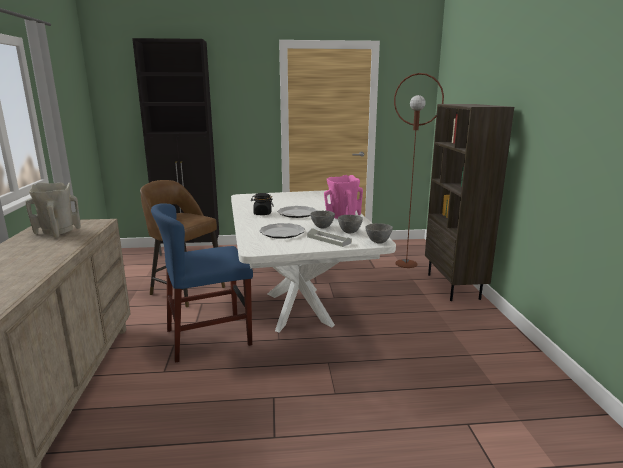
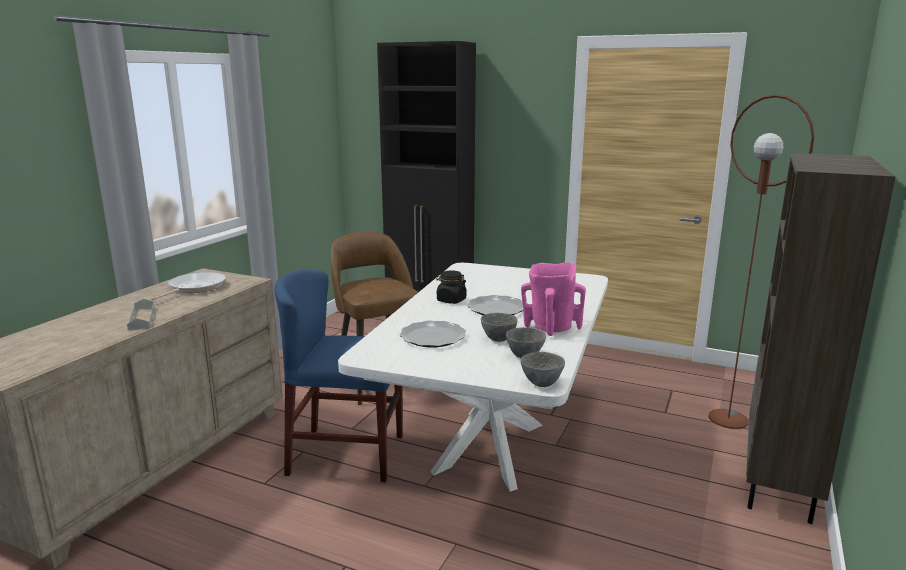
camera: 30 degrees right, 0 degrees up
beige vase [26,182,81,238] -> frying pan [151,272,226,300]
grey tray [307,228,352,247] -> grey tray moved to [127,299,155,330]

